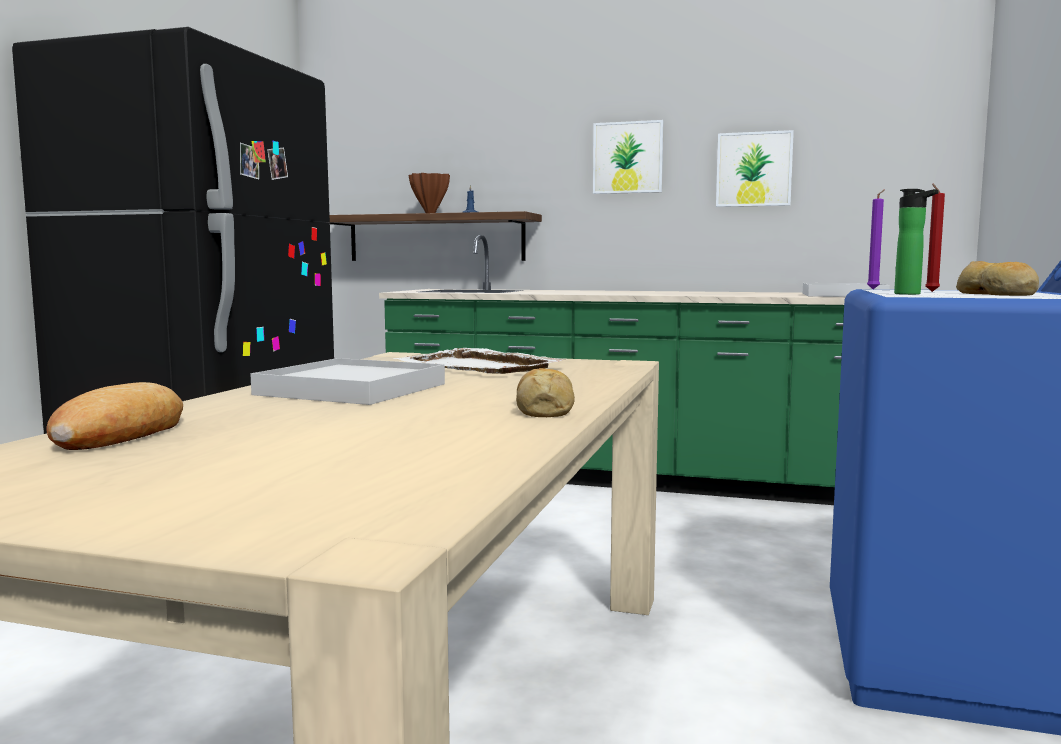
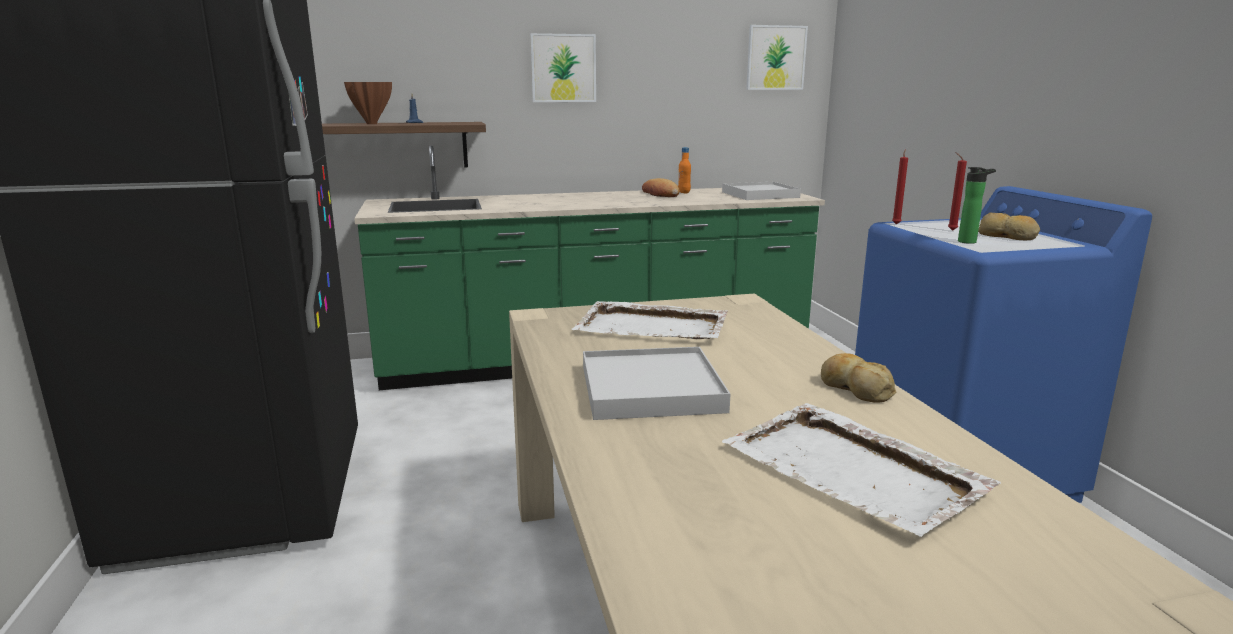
camera: 30 degrees left, 10 degrees up
bread [46,382,183,450] -> bread moved to [642,178,680,197]
picture [716,130,794,207] -> picture moved to [746,25,808,90]
purple candle [867,190,885,289] -> red candle [892,149,908,224]
none -> orange bottle [678,147,691,194]
none -> white tray [722,403,1001,537]

